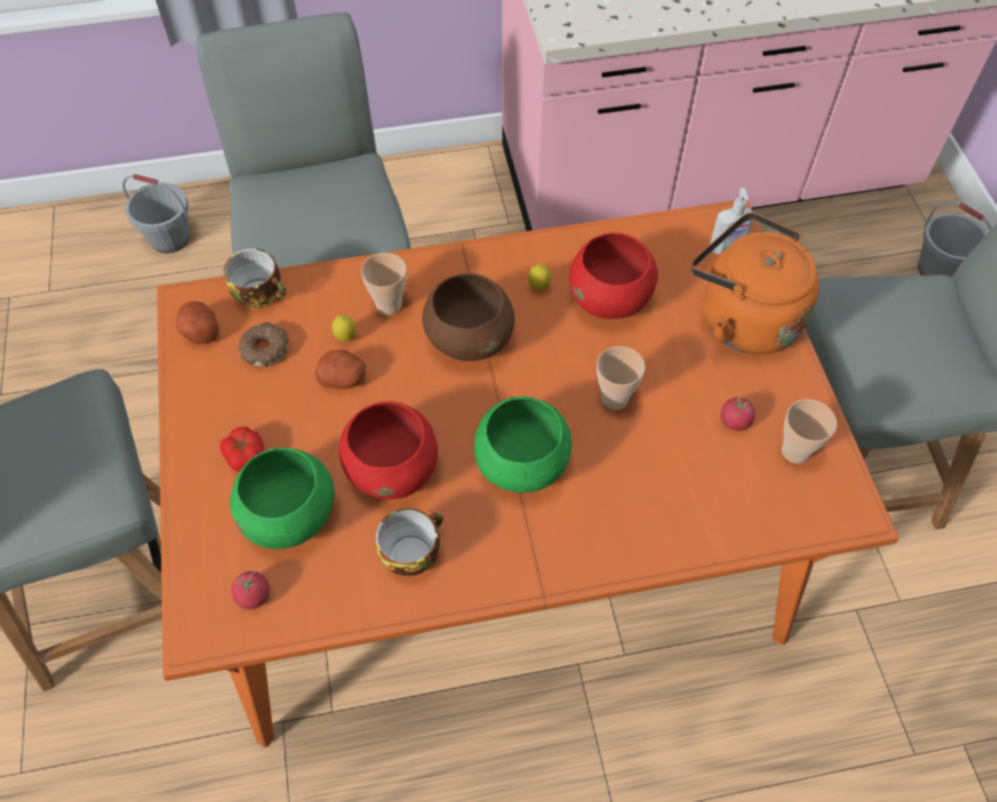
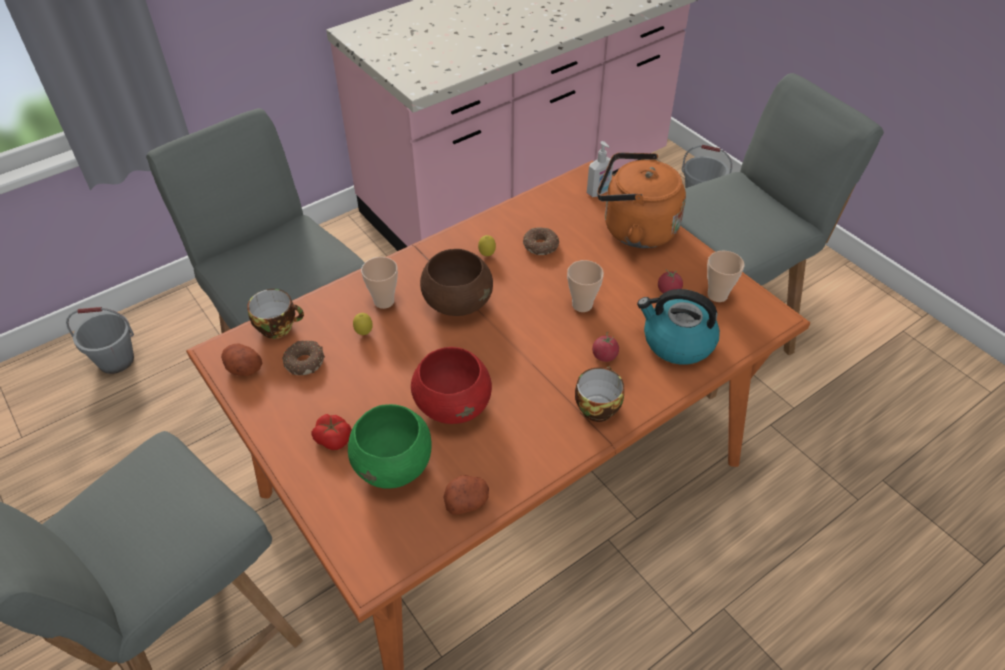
camera: 25 degrees left, 10 degrees down
tomato [231,571,270,609] -> tomato moved to [592,332,619,362]
potato [315,350,366,389] -> potato moved to [443,475,489,515]
cup [376,508,443,576] -> cup moved to [575,367,624,422]
green bowl [474,396,572,493] -> none
red bowl [569,233,658,319] -> donut [523,227,559,255]
none -> kettle [637,289,720,365]

